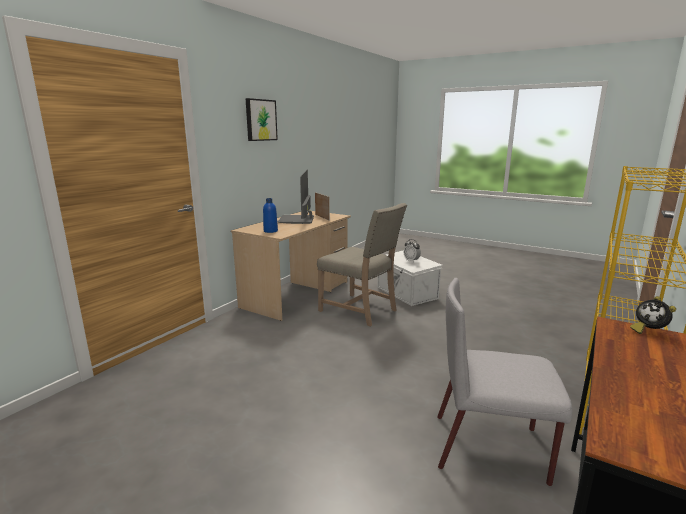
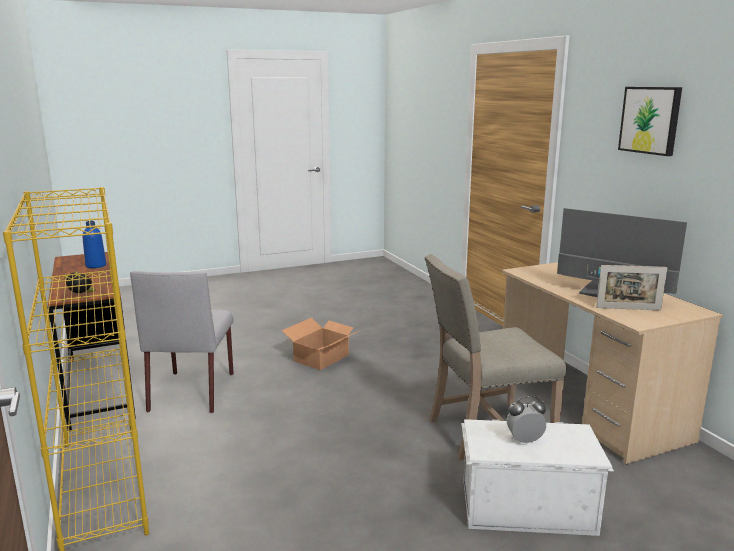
camera: 125 degrees right, 0 degrees up
blue bottle [263,198,278,233] -> blue bottle moved to [82,221,106,268]
grey chair [437,278,573,486] -> grey chair turned 135 degrees clockwise [130,271,234,413]
none -> cardboard box [282,318,359,370]

